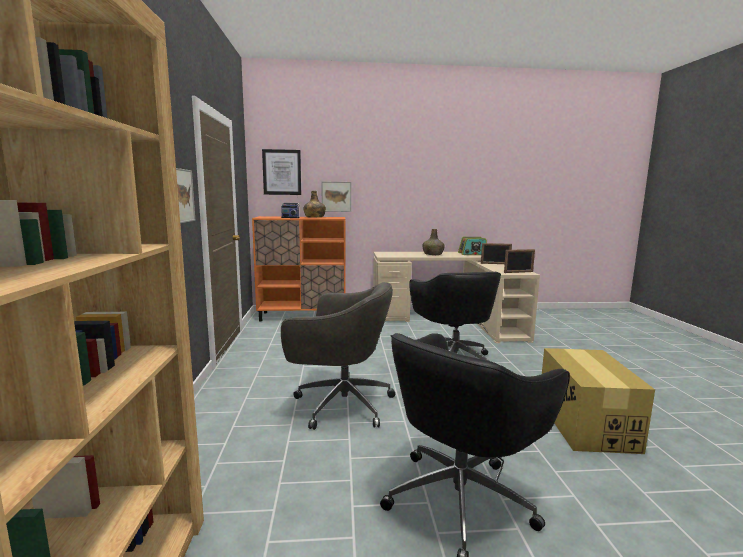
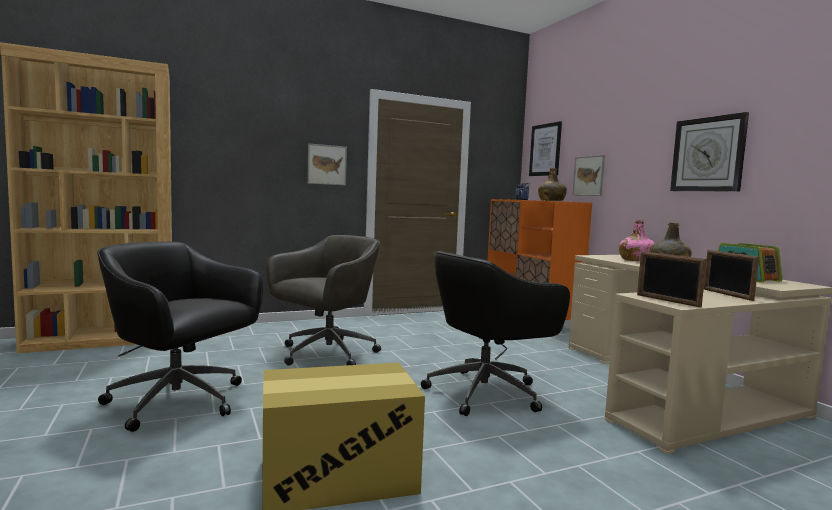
camera: 70 degrees right, 5 degrees down
grey office chair [281,282,395,430] -> grey office chair turned 135 degrees counterclockwise [267,235,381,366]
none -> pink bottle [619,220,655,261]
none -> wall clock [670,112,749,192]

